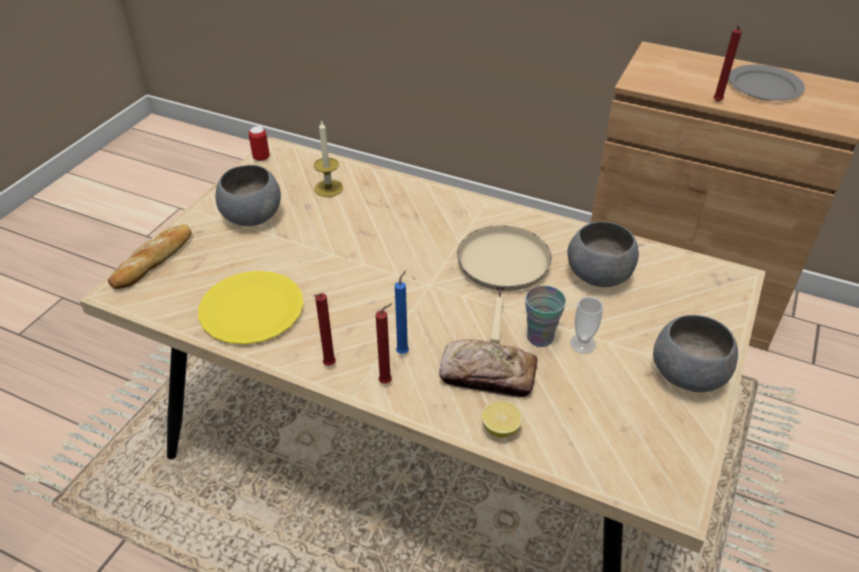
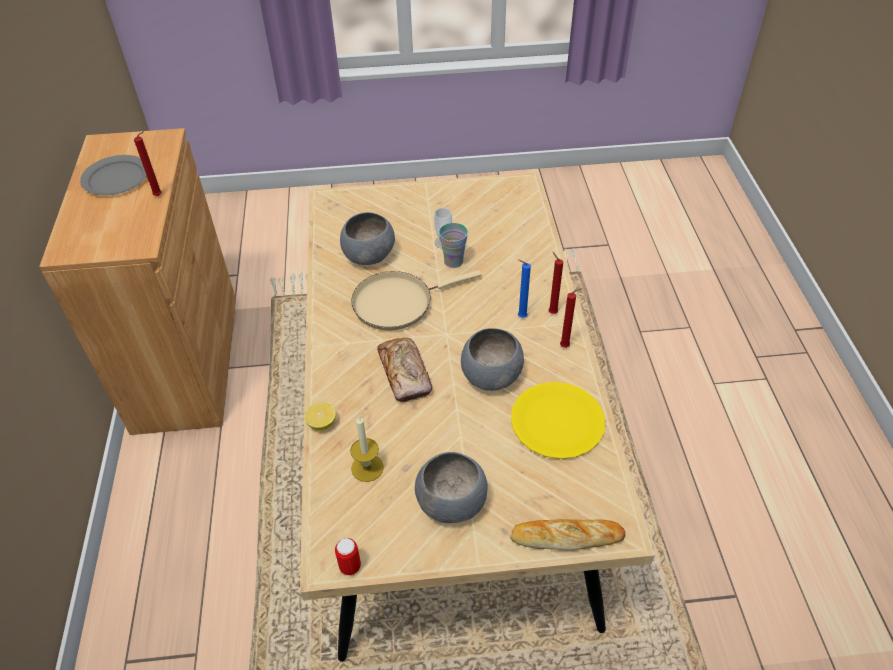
camera: 120 degrees left, 5 degrees up
bread [439,339,538,397] -> bread moved to [377,338,432,403]
lemon [482,400,522,438] -> lemon moved to [304,402,336,430]
grey bowl [653,315,738,392] -> grey bowl moved to [461,328,524,391]

